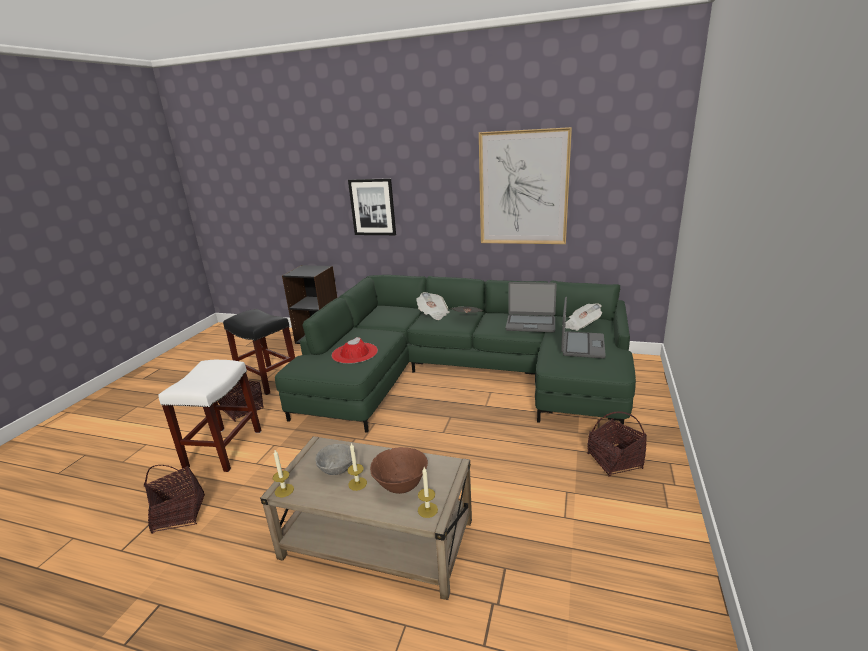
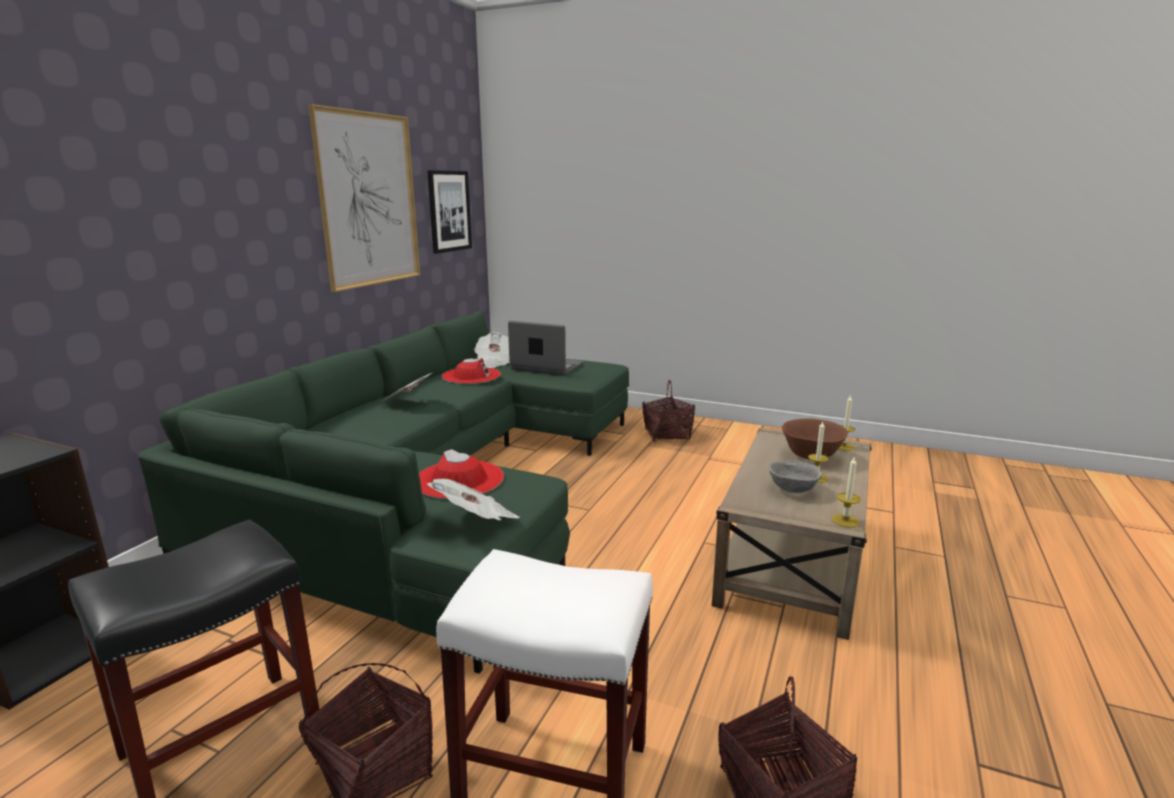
camera: 85 degrees left, 5 degrees down
picture [348,178,396,235] -> picture moved to [427,170,472,254]
newspaper [416,292,450,320] -> newspaper moved to [427,479,520,520]
laptop [506,282,557,332] -> red hat [442,358,501,384]

